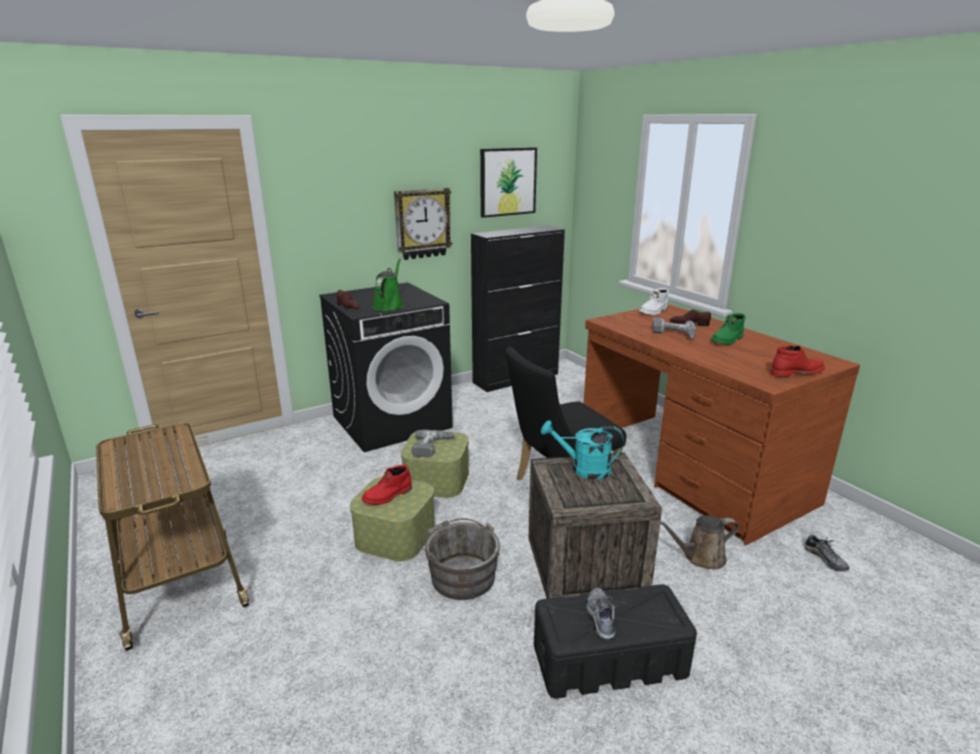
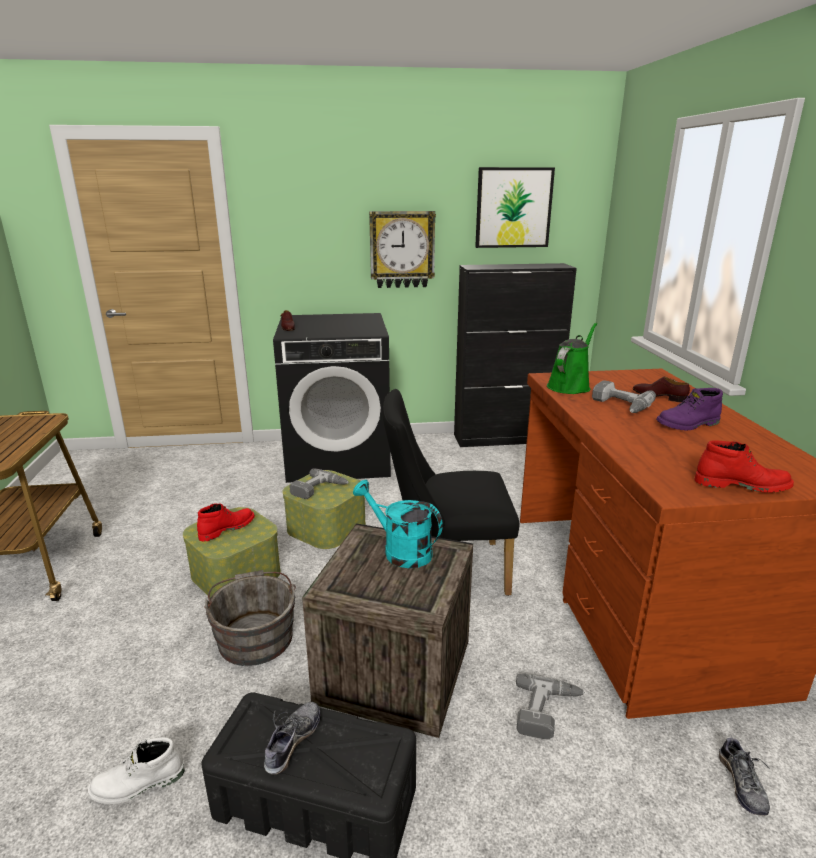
camera: 25 degrees right, 0 degrees up
red boot [362,465,412,505] -> red boot turned 150 degrees clockwise [197,503,255,542]
green watering can [372,258,404,311] -> green watering can moved to [547,323,597,394]
white boot [639,288,669,315] -> white boot moved to [88,737,185,804]
brown watering can [660,515,739,570] -> power drill [516,674,585,740]
green boot [711,313,746,345] -> purple boot [656,388,723,431]

